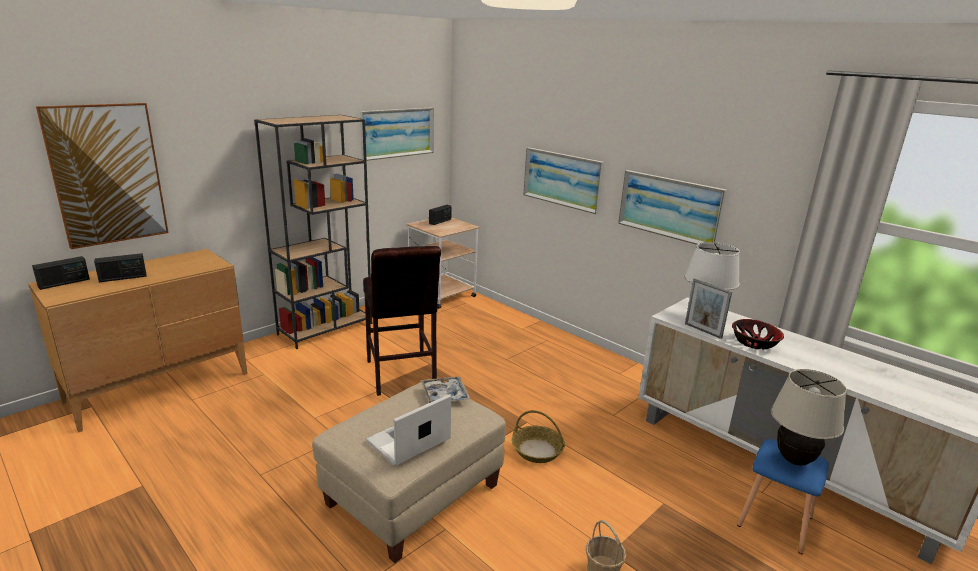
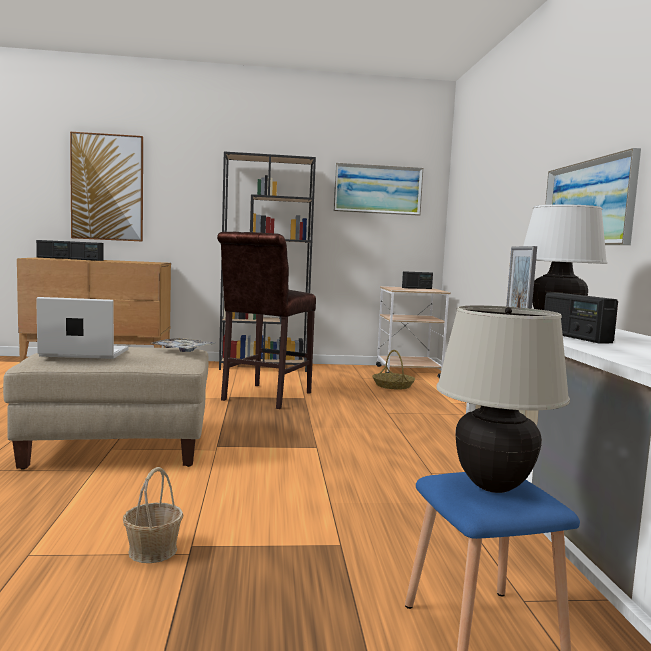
camera: 40 degrees right, 15 degrees down
basket [512,410,565,463] -> basket moved to [372,350,415,390]
picture [523,148,604,214] -> none
bowl [732,319,784,350] -> radio [544,292,618,344]

